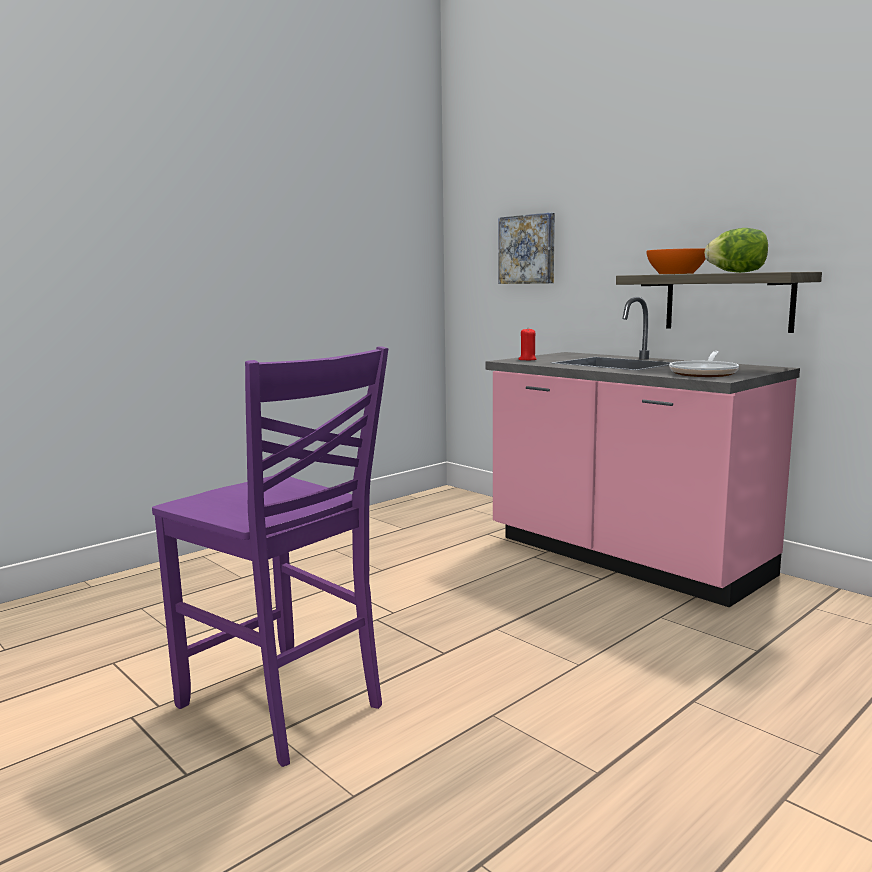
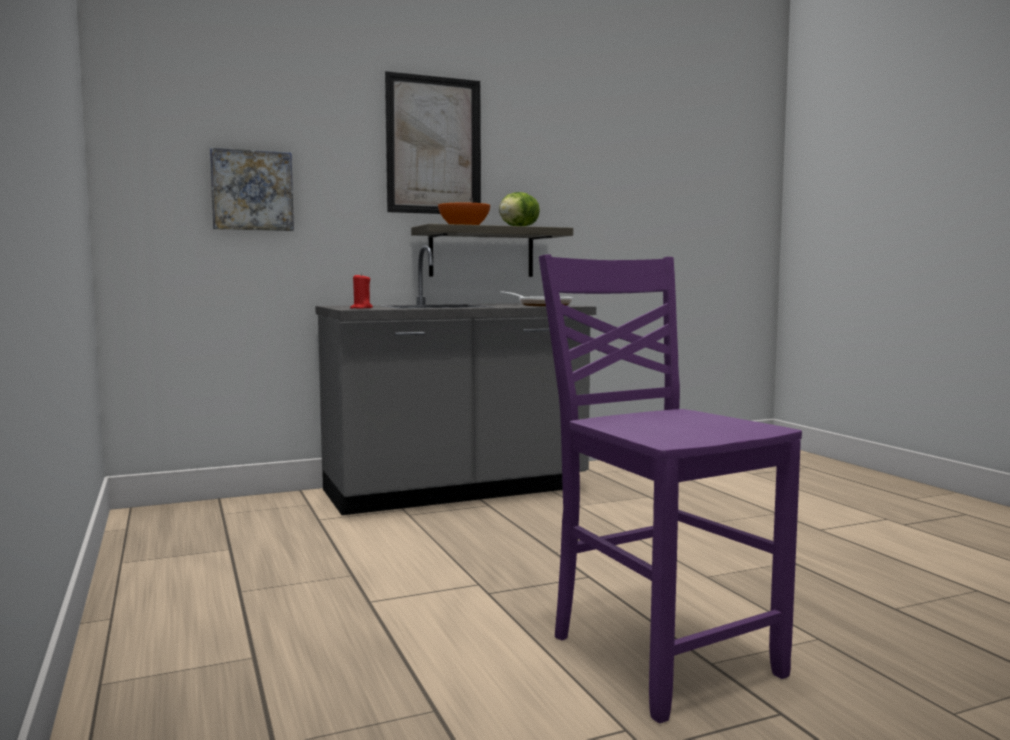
camera: 70 degrees left, 5 degrees down
purple chair [152,346,388,767] -> purple chair turned 90 degrees counterclockwise [539,254,802,723]
pink counter [485,297,800,608] -> grey counter [315,246,596,515]
none -> picture [385,71,481,214]

